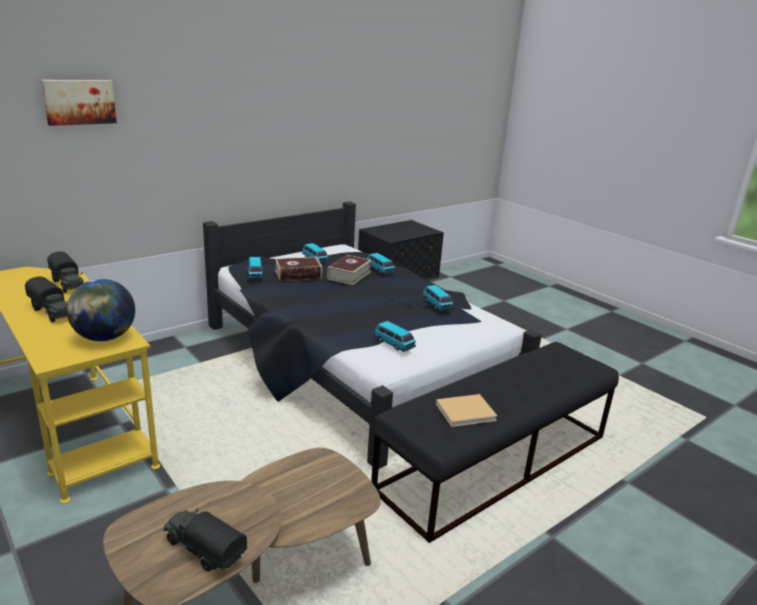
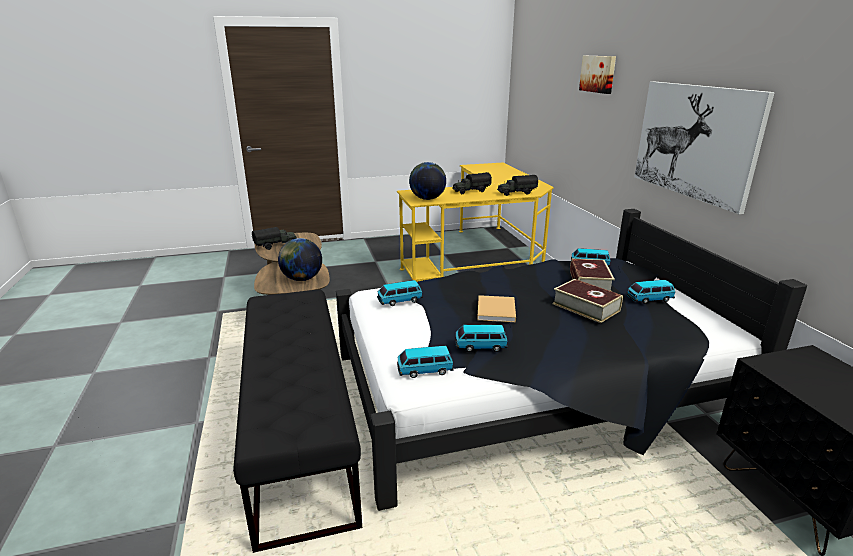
camera: 115 degrees right, 0 degrees up
toy car [367,253,395,274] -> toy car moved to [397,346,454,378]
beige book [436,394,497,427] -> beige book moved to [477,295,516,322]
none -> globe [278,238,322,281]
none -> picture [634,81,775,214]

